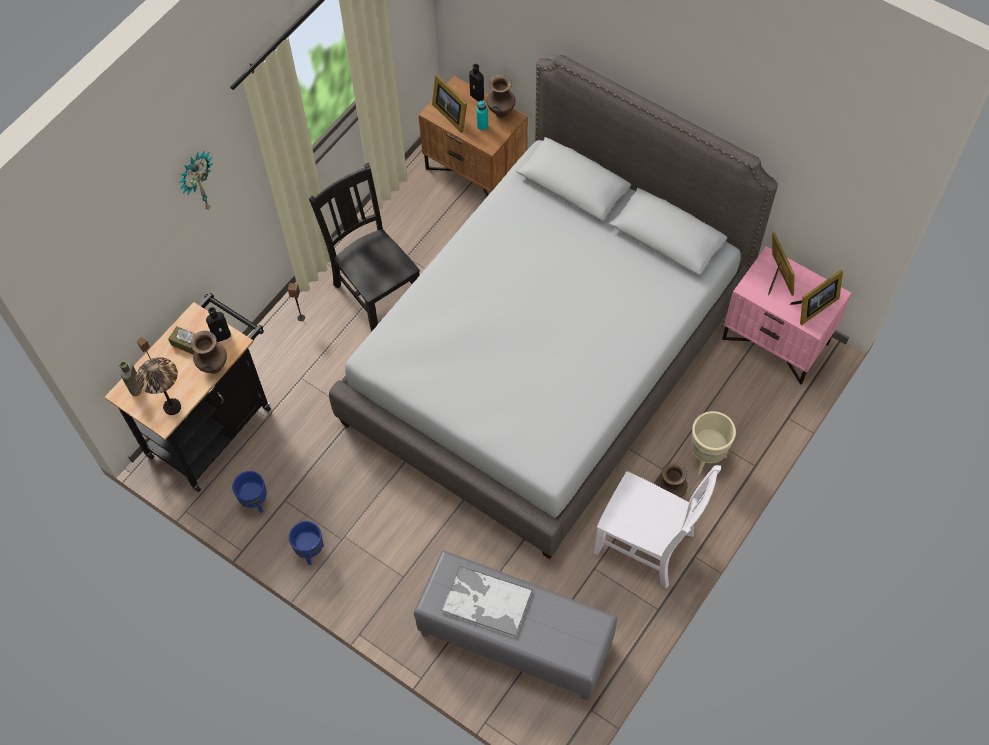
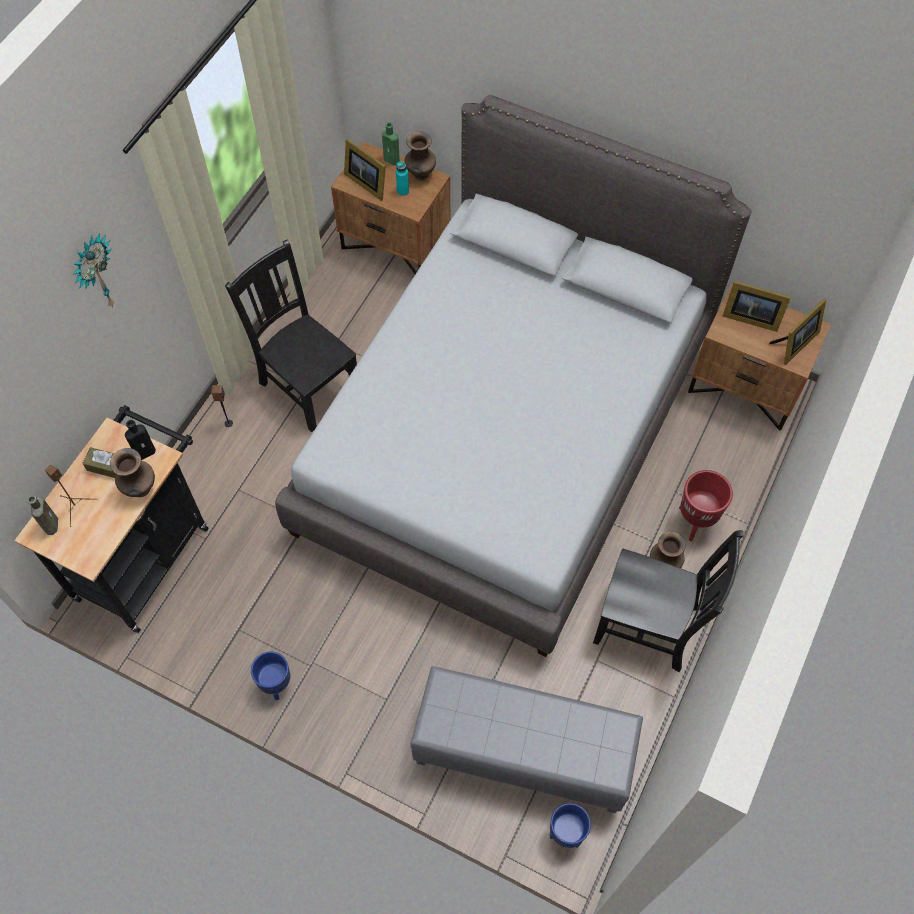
camera: 10 degrees left, 0 degrees up
table lamp [136,357,181,415] -> none
blue planter [232,471,267,513] -> blue planter moved to [550,803,591,848]
tray [441,565,533,638] -> none
black bottle [469,64,484,101] -> green bottle [382,122,400,166]
white chair [594,465,721,588] -> black chair [593,530,743,672]
beige planter [691,411,736,475] -> red planter [679,470,733,541]
pink nightstand [722,246,851,385] -> brown nightstand [688,285,831,431]
picture frame [768,232,795,296] -> picture frame turned 135 degrees clockwise [723,281,791,332]

